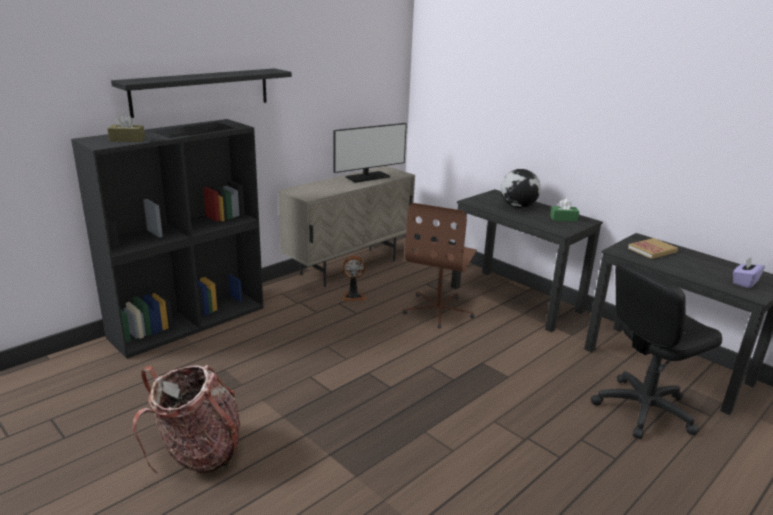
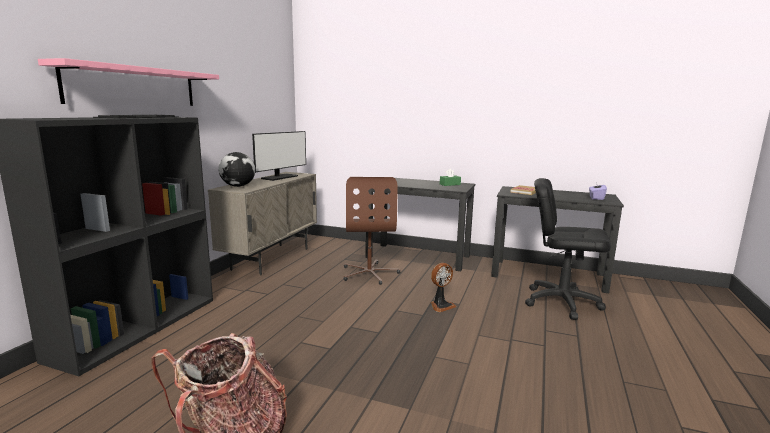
camera: 25 degrees left, 10 degrees down
brown tissue box [107,114,145,142] -> none
black shelf [111,68,292,118] -> pink shelf [38,58,219,106]
fan [342,256,366,301] -> fan moved to [431,263,456,312]
globe [500,169,541,208] -> globe moved to [218,152,255,187]
black office chair [591,262,722,439] -> black office chair turned 75 degrees clockwise [525,178,611,320]

